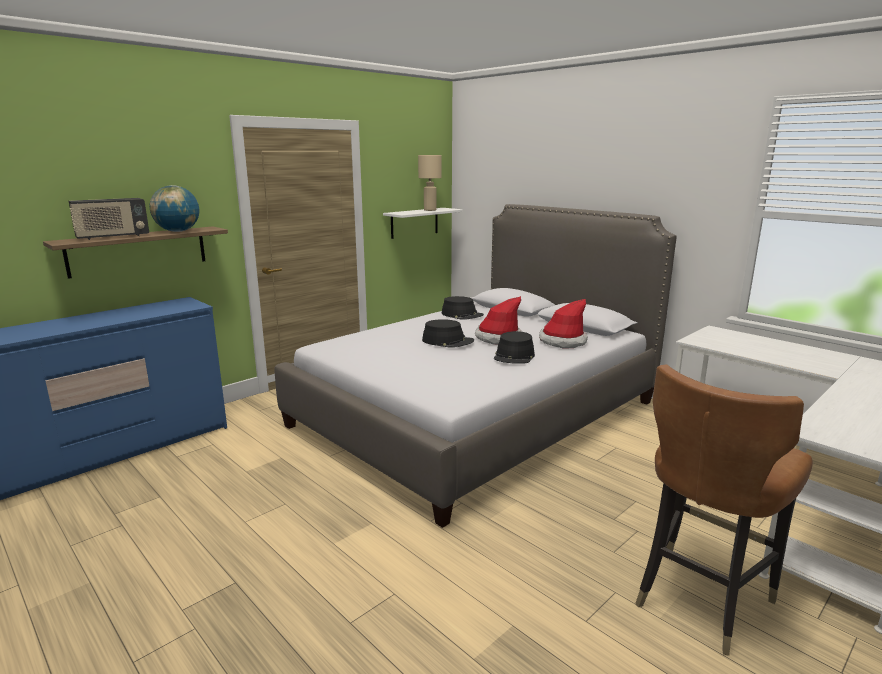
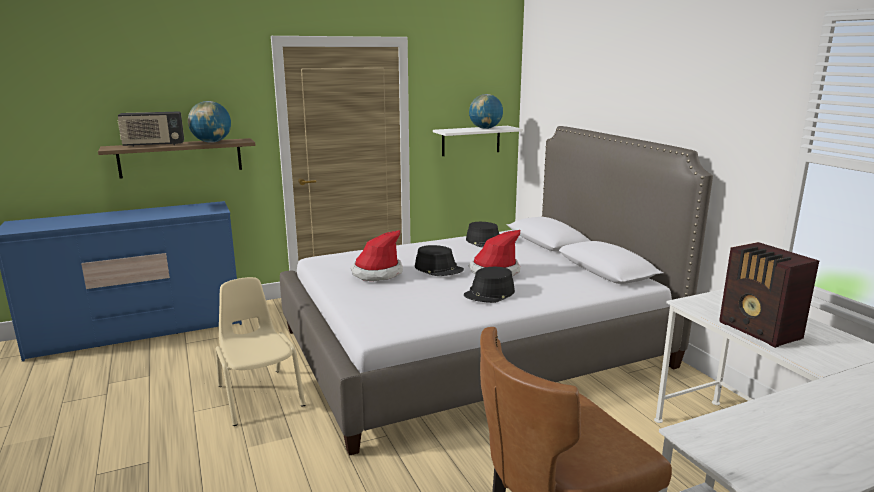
camera: 20 degrees right, 0 degrees up
beige table lamp [418,155,442,211] -> globe [469,94,503,129]
hat [539,299,588,348] -> hat moved to [350,230,403,281]
none -> beige chair [215,277,305,426]
none -> radio [719,242,819,348]

